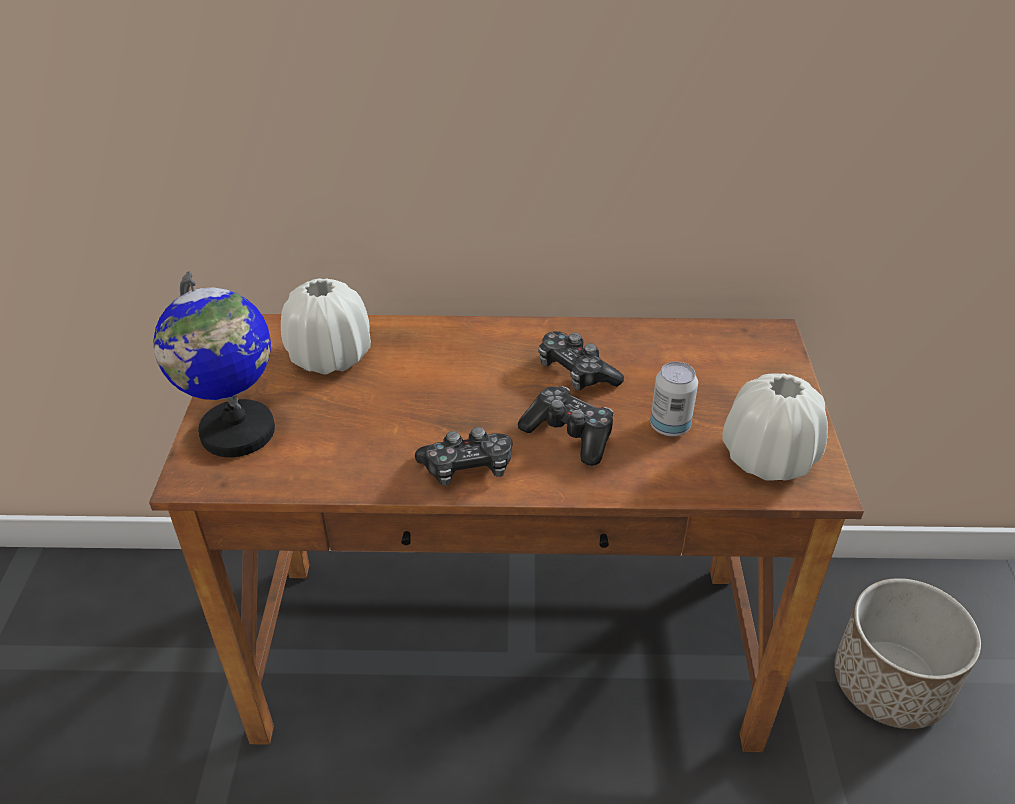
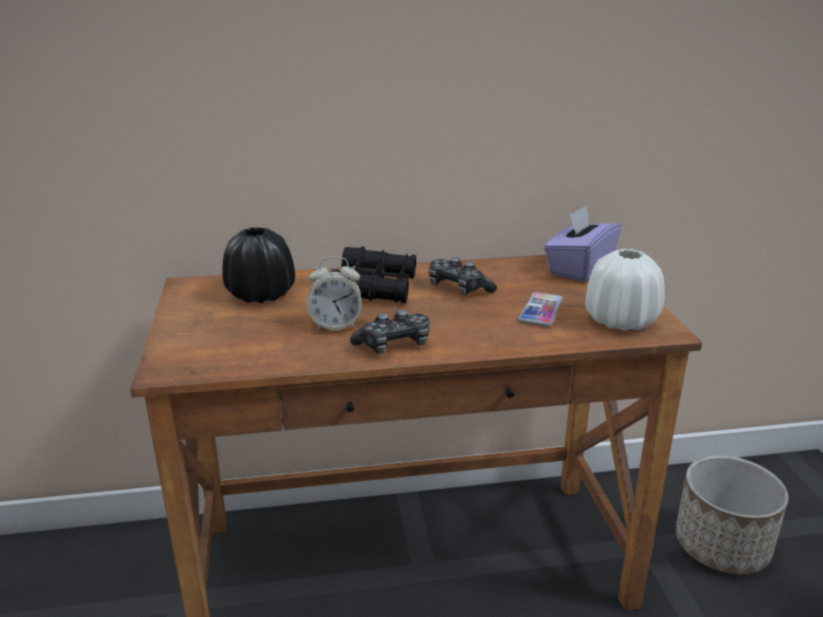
camera: 10 degrees left, 15 degrees down
globe [153,272,275,457] -> none
white vase [281,278,371,374] -> black vase [222,227,295,303]
game controller [518,386,613,466] -> none
can [650,362,698,436] -> phone [518,292,563,327]
none -> alarm clock [306,256,362,330]
none -> black binoculars [332,246,416,303]
none -> purple tissue box [544,205,621,282]

